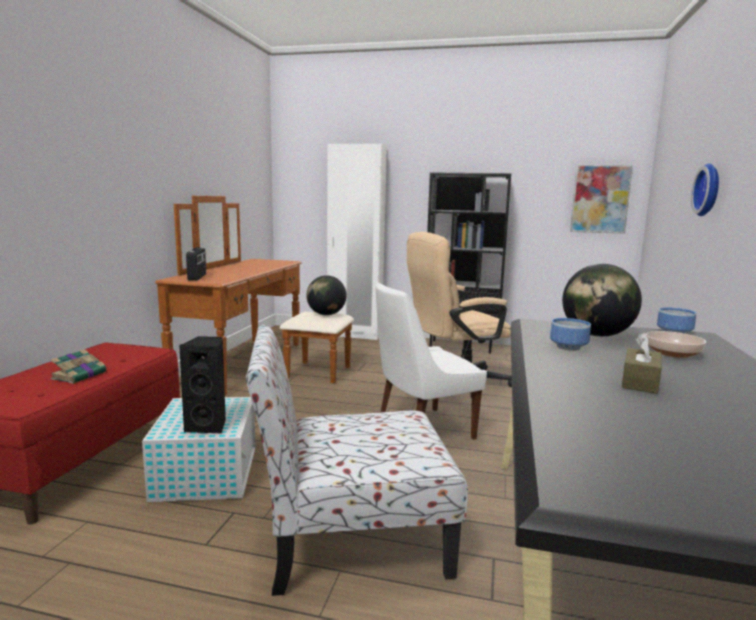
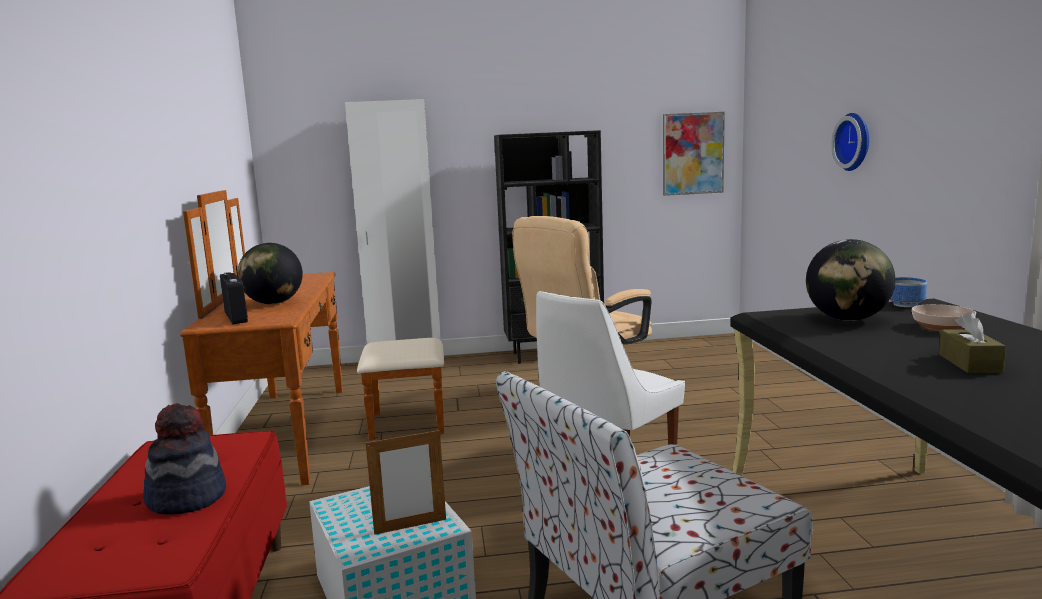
camera: 20 degrees left, 0 degrees up
book [50,349,108,384] -> hat [143,403,226,515]
black speaker [179,336,226,434] -> picture frame [366,429,446,535]
globe [306,275,347,315] -> globe moved to [237,243,303,304]
bowl [550,318,591,351] -> none

